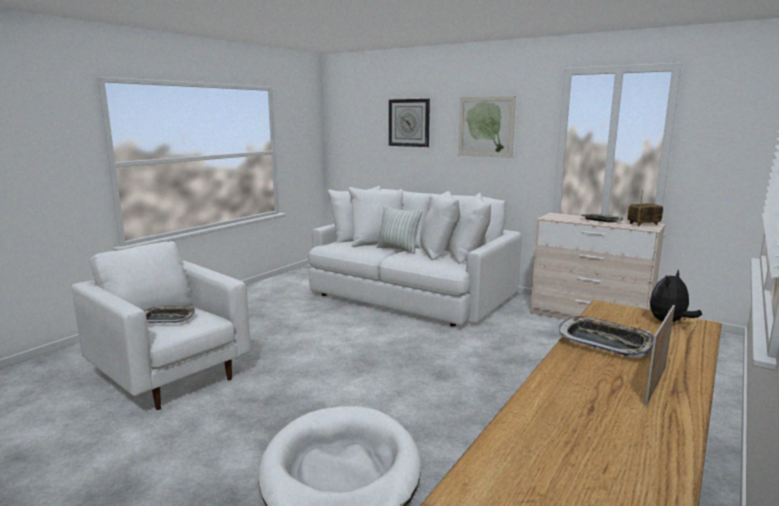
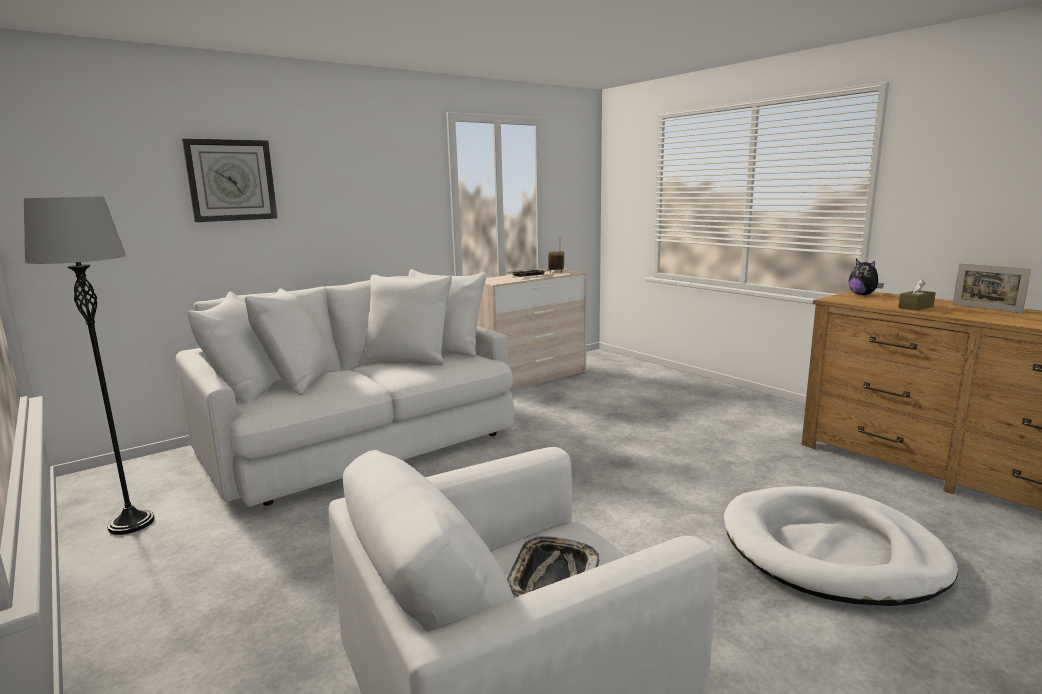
camera: 70 degrees left, 0 degrees up
pillow [376,206,422,254] -> none
picture [458,96,516,158] -> none
tray [559,316,654,357] -> brown tissue box [898,279,936,311]
none -> grey floor lamp [24,196,155,535]

